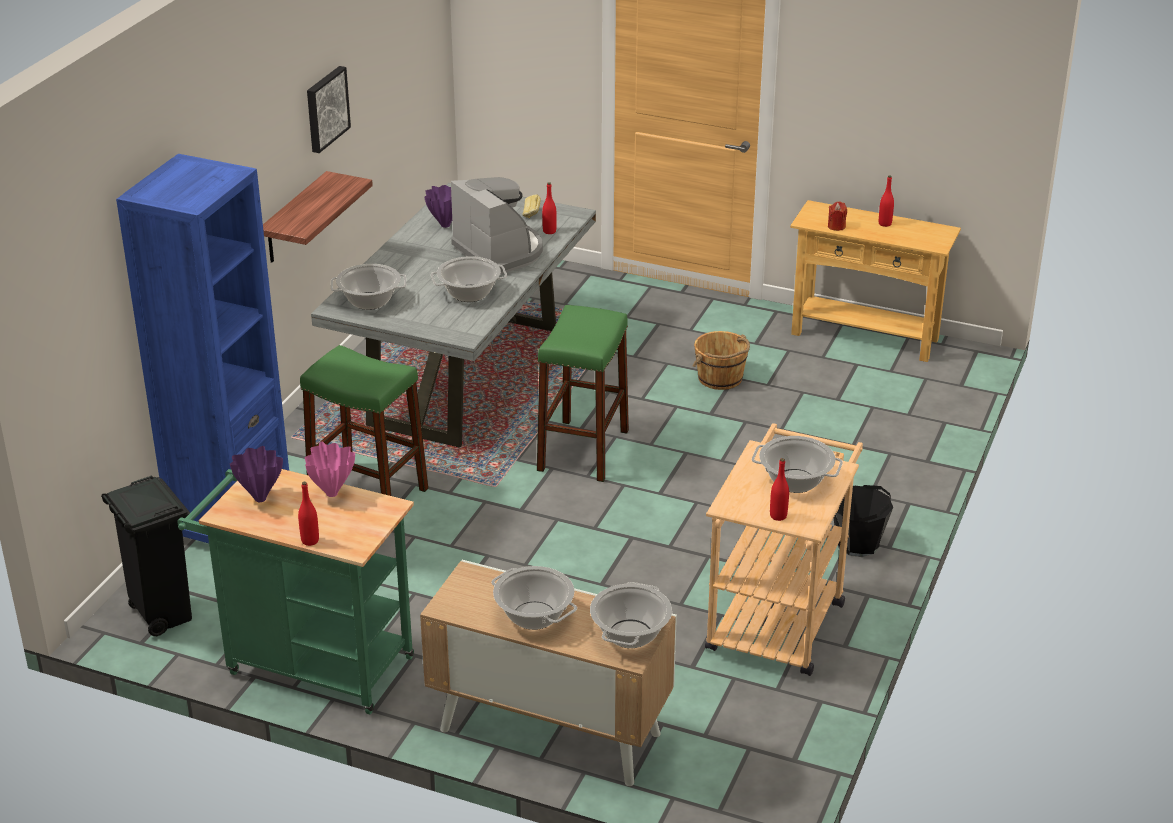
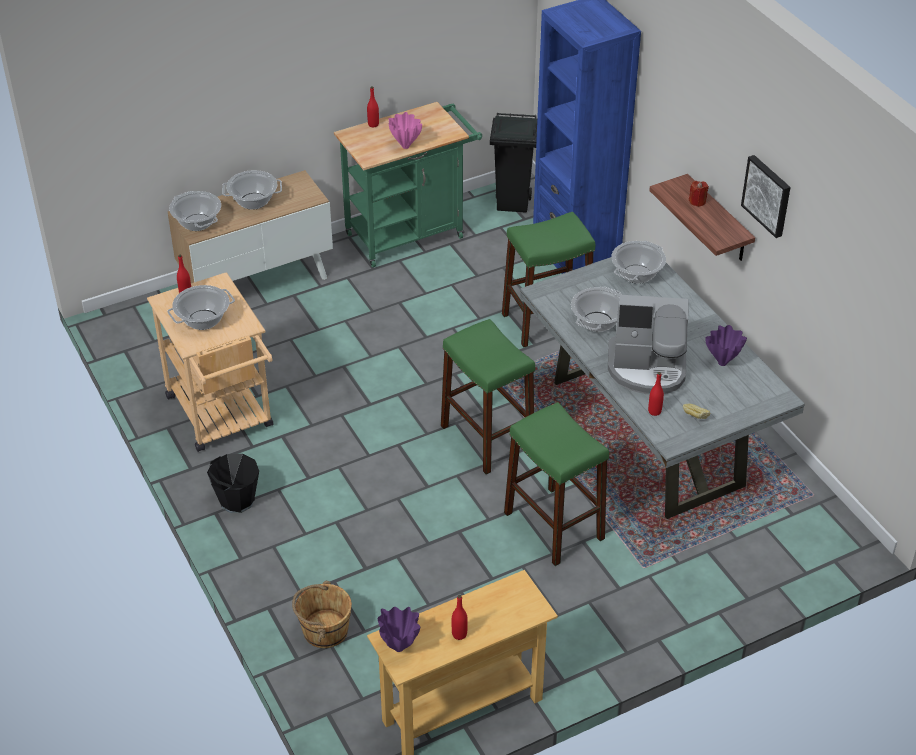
camera: 130 degrees right, 10 degrees up
purple vase [230,446,283,502] -> purple vase moved to [377,607,420,652]
brown bucket [693,331,750,390] -> brown bucket moved to [292,581,352,648]
red candle [828,201,847,231] -> red candle moved to [689,181,709,207]
none -> green stool [504,402,609,566]

